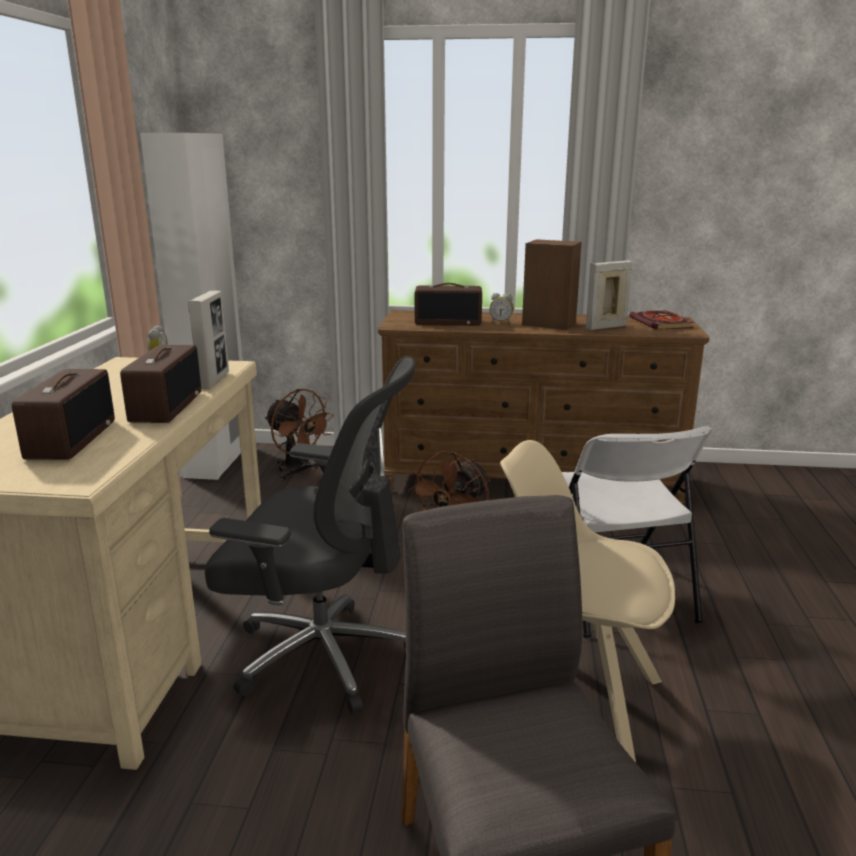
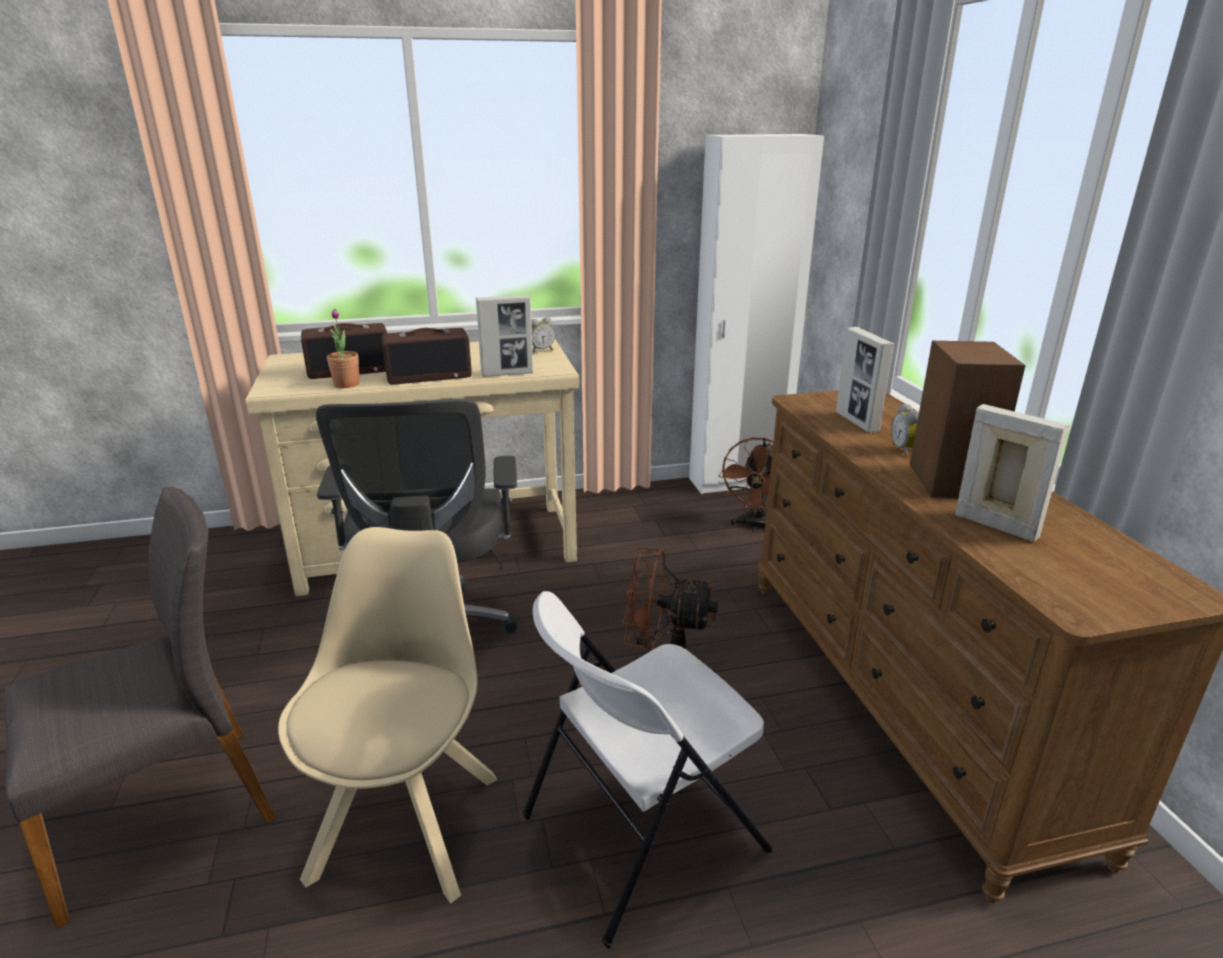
camera: 70 degrees right, 5 degrees up
radio [415,283,482,326] -> picture frame [836,327,895,433]
book [629,310,694,330] -> none
none -> potted plant [327,309,360,388]

